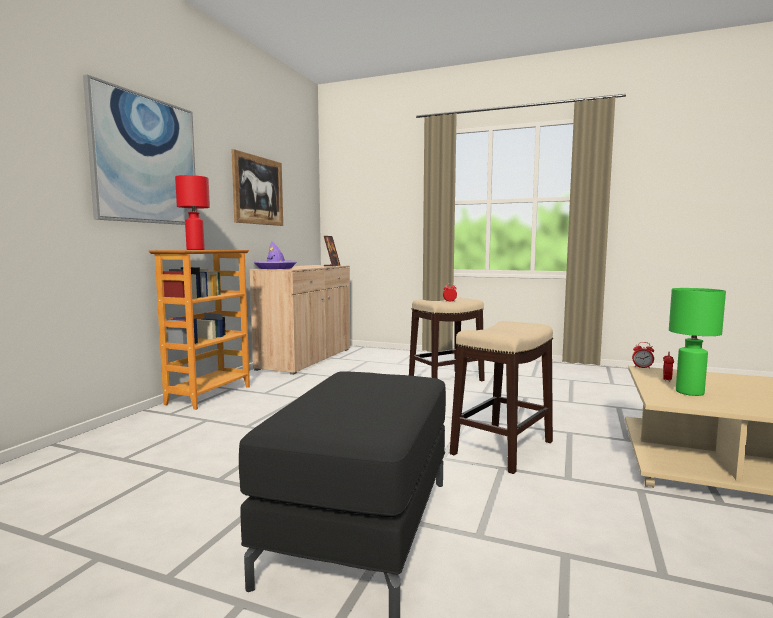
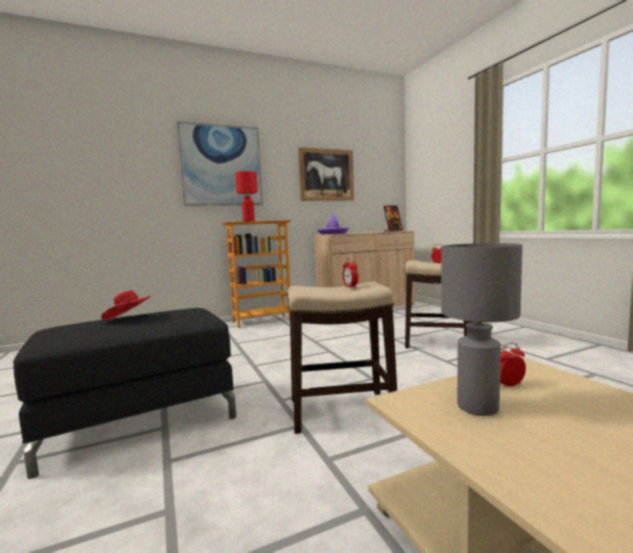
camera: 45 degrees right, 0 degrees up
alarm clock [632,342,654,369] -> alarm clock moved to [343,258,358,288]
green table lamp [669,288,726,396] -> grey table lamp [441,243,522,416]
none -> red hat [101,291,151,320]

